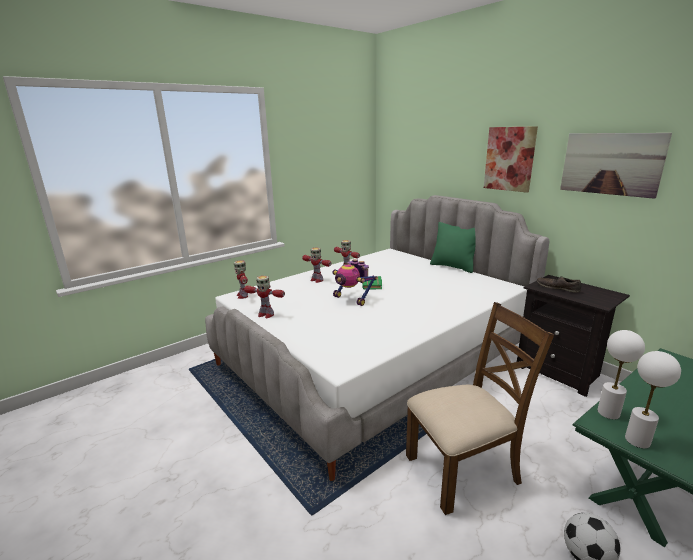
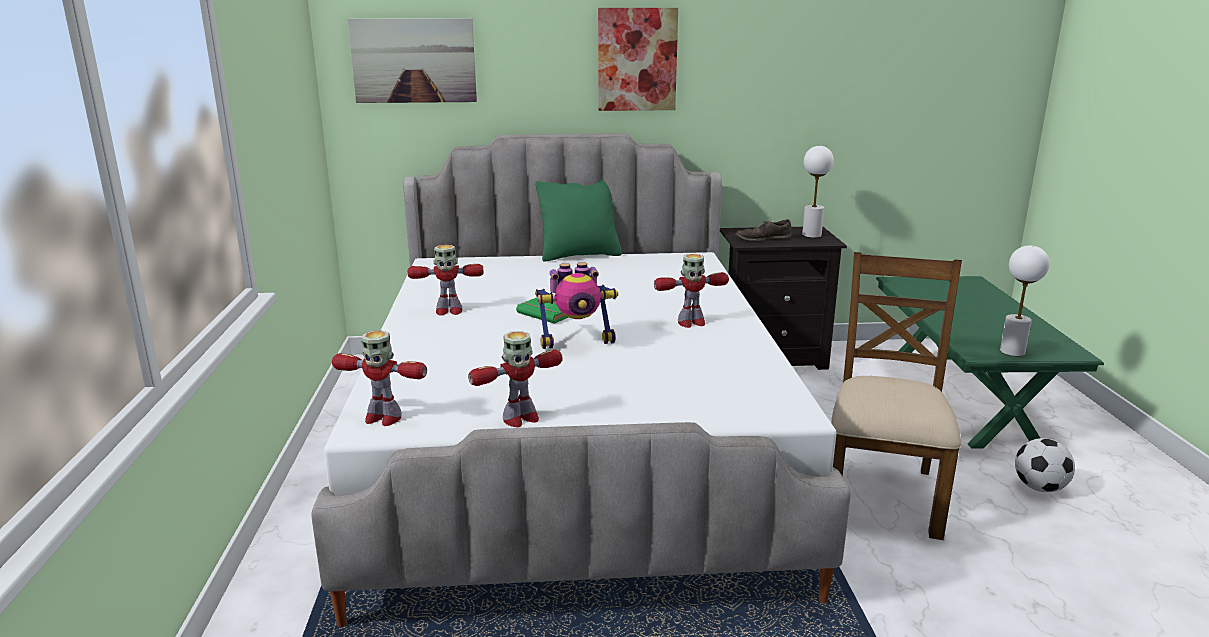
camera: 55 degrees left, 0 degrees up
toy robot [302,247,332,283] -> toy robot moved to [654,254,729,328]
picture [560,133,672,199] -> picture moved to [347,18,477,103]
white table lamp [597,330,645,420] -> white table lamp moved to [802,146,834,238]

